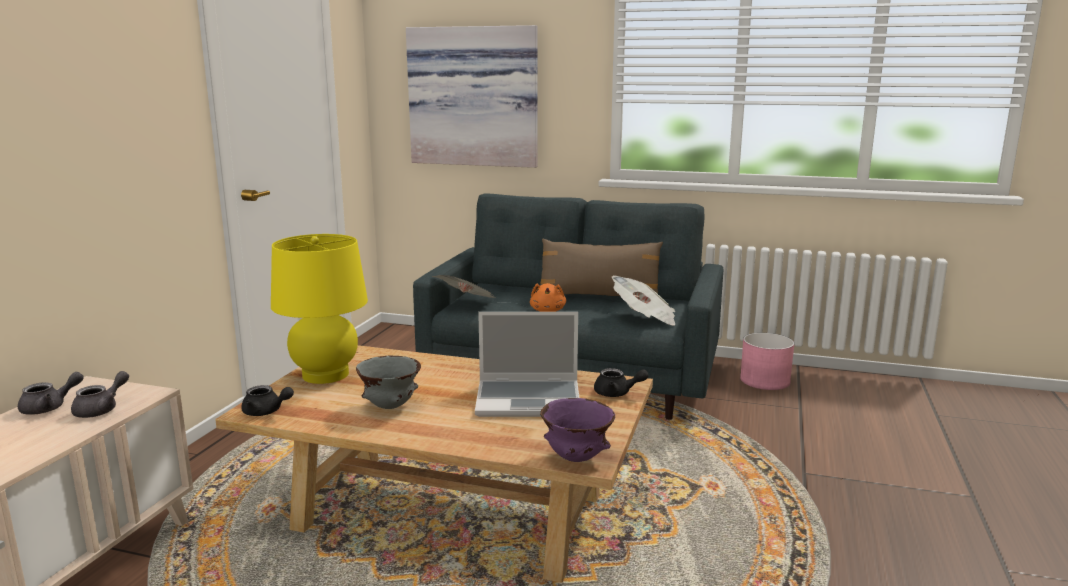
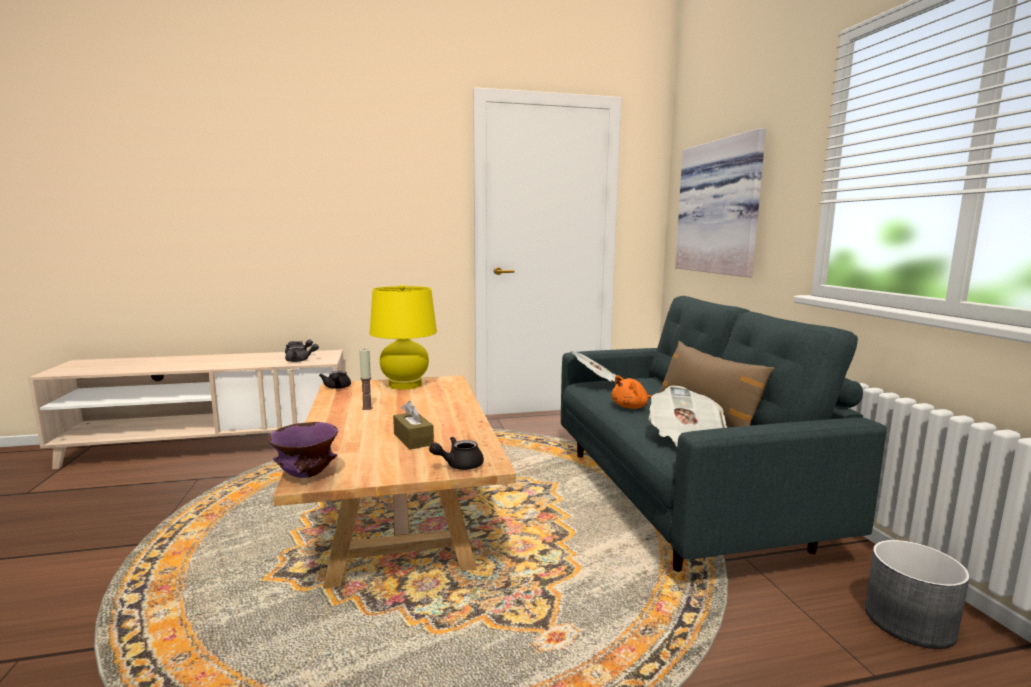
camera: 60 degrees right, 5 degrees down
grey bowl [356,356,421,409] -> candle [359,348,373,410]
laptop [475,312,580,417] -> brown tissue box [393,401,434,450]
black teapot [594,368,649,397] -> black teapot turned 75 degrees clockwise [429,437,484,470]
pink planter [740,333,794,390] -> grey planter [865,540,970,649]

